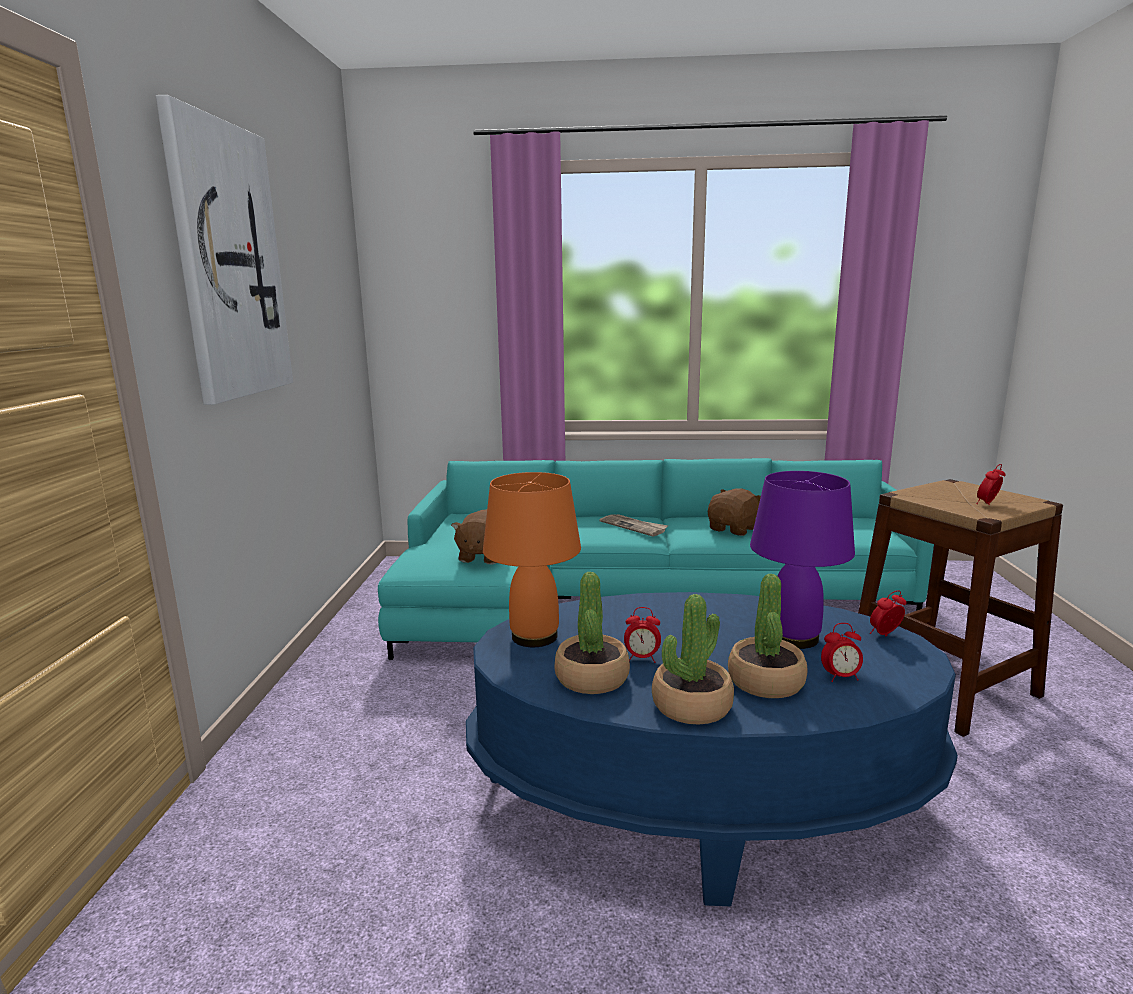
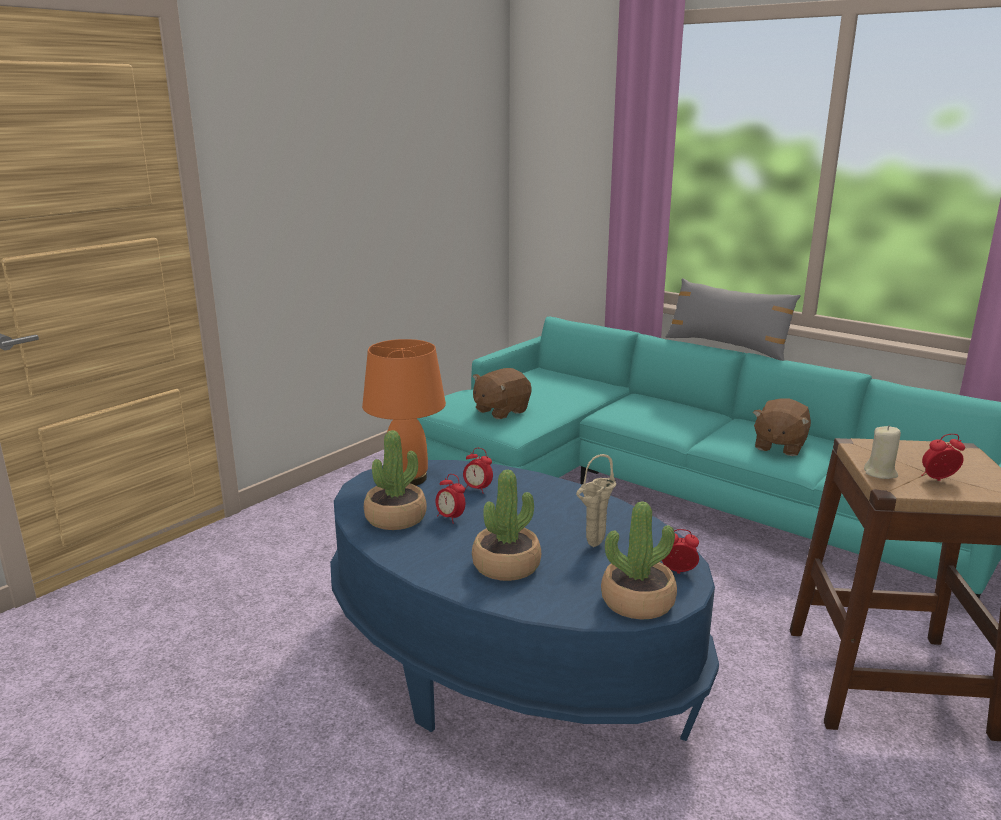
camera: 35 degrees right, 5 degrees up
picture [156,95,293,405] -> none
newspaper [600,514,668,537] -> none
potted plant [652,594,734,725] -> potted plant moved to [601,501,677,620]
brown plush toy [708,488,761,536] -> brown plush toy turned 135 degrees clockwise [753,398,811,456]
purple table lamp [750,471,855,649] -> beige vase [576,454,616,547]
alarm clock [821,623,863,682] -> alarm clock moved to [463,448,493,494]
none -> grey pillow [666,278,801,361]
none -> beige candle [864,425,901,479]

